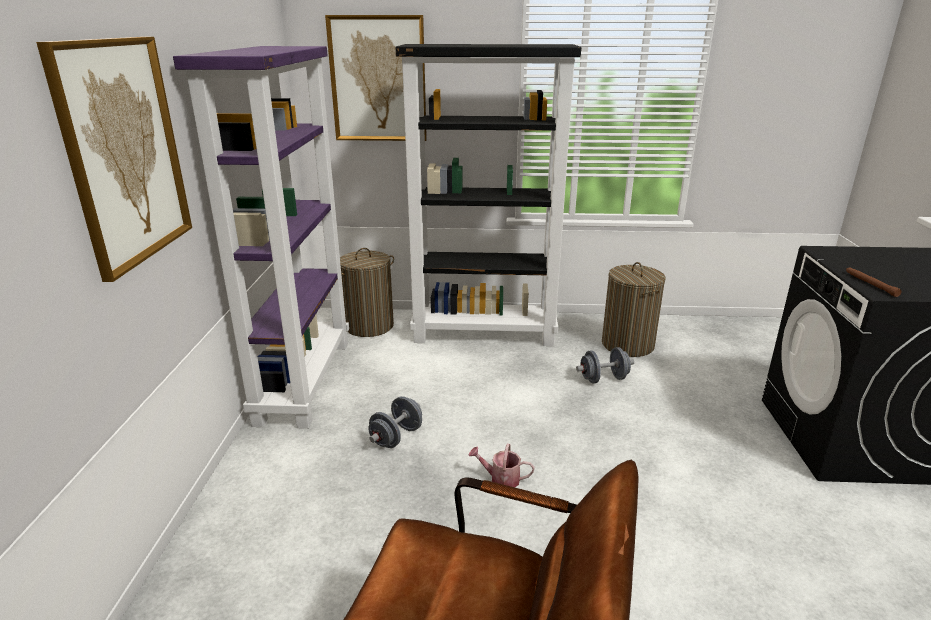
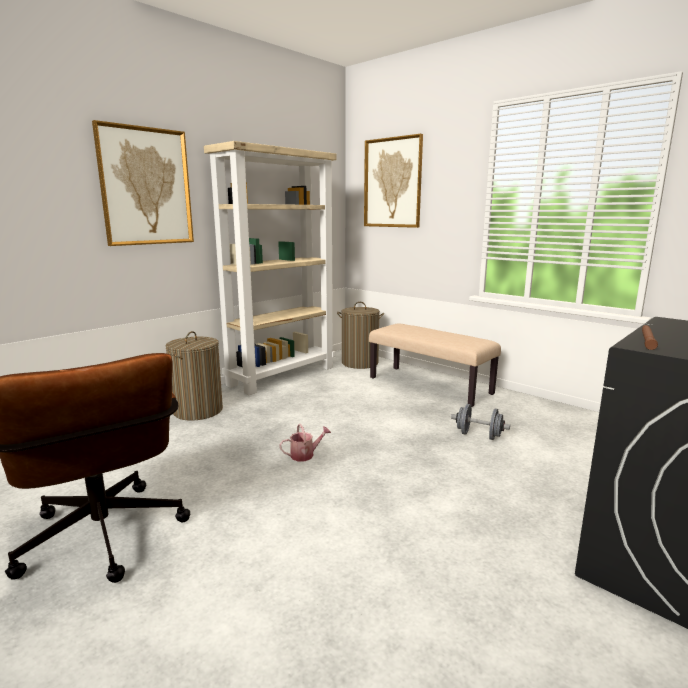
camera: 40 degrees right, 10 degrees down
purple bookcase [173,46,349,429] -> beige bookcase [204,141,337,395]
grey dumbbell [368,396,422,448] -> none
black bookcase [395,44,581,346] -> beige bench [369,323,501,407]
watering can [468,444,534,487] -> watering can turned 105 degrees clockwise [279,424,331,462]
laundry basket [602,262,666,357] -> laundry basket moved to [166,331,223,420]

